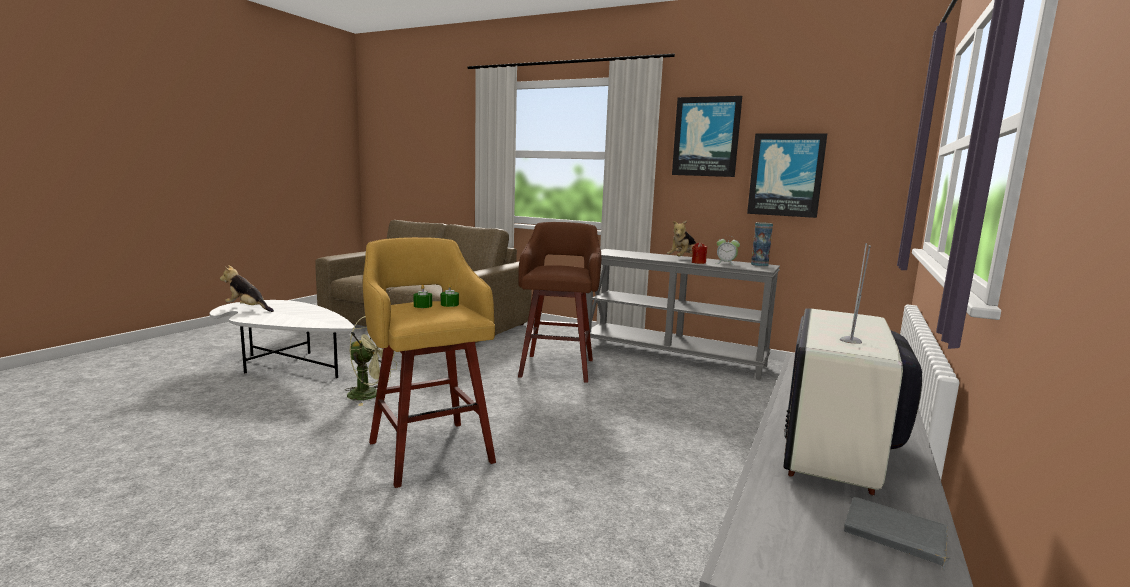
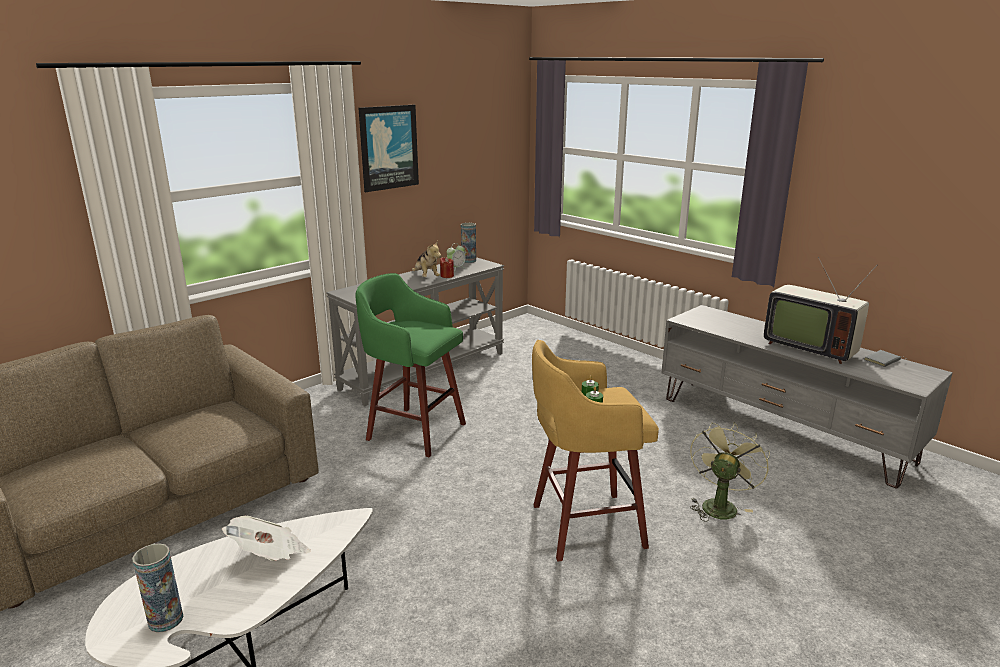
camera: 70 degrees left, 10 degrees up
plush toy [220,265,274,312] -> vase [132,543,183,633]
green fan [345,316,397,406] -> green fan moved to [690,422,770,522]
brown stool [518,222,601,383] -> green stool [356,273,466,457]
picture [747,133,827,218] -> none
none -> newspaper [222,515,311,561]

